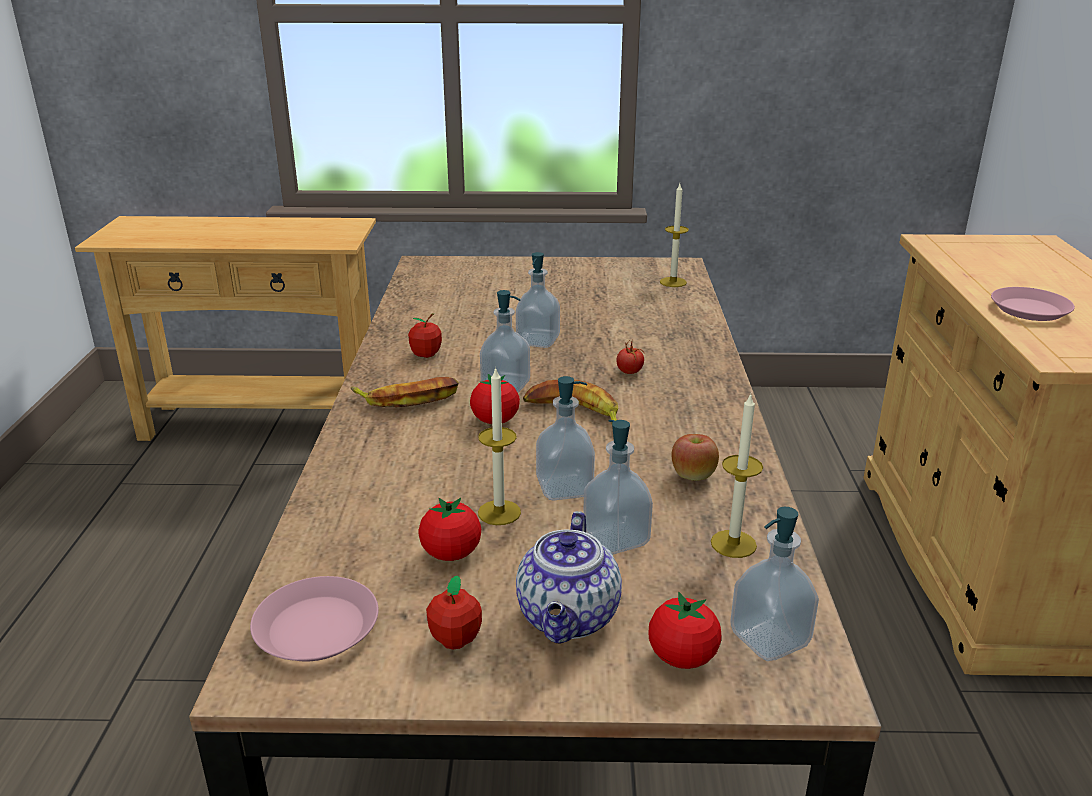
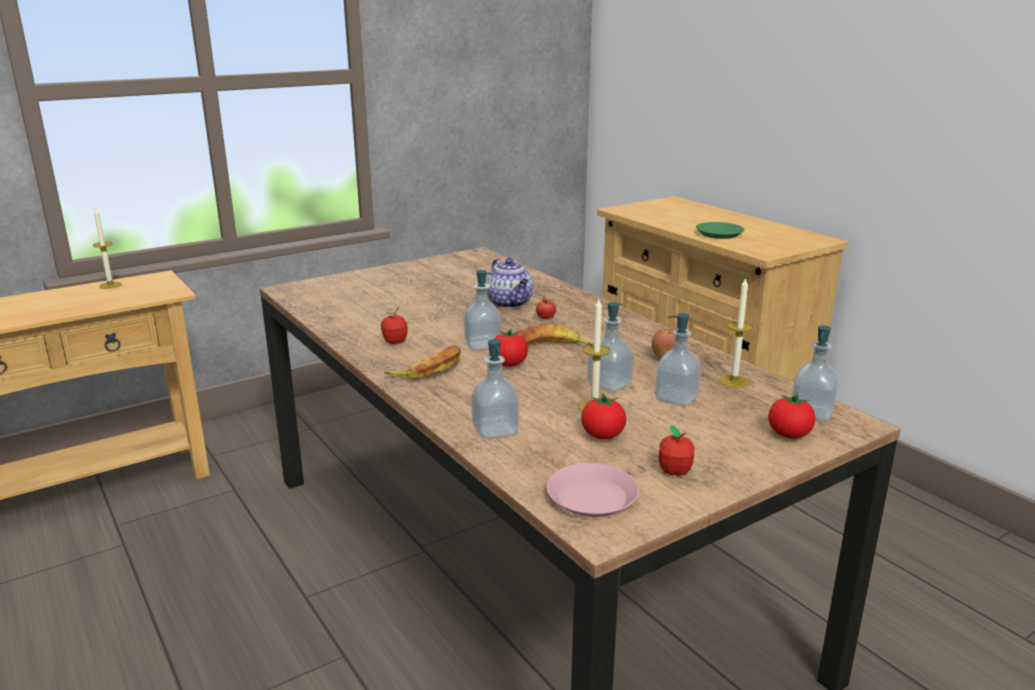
camera: 35 degrees left, 5 degrees down
soap dispenser [516,252,560,348] -> soap dispenser moved to [471,339,519,439]
teapot [516,511,622,644] -> teapot moved to [485,258,533,308]
candle [660,184,689,287] -> candle moved to [93,208,122,289]
pink plate [991,287,1075,321] -> green plate [696,222,744,239]

